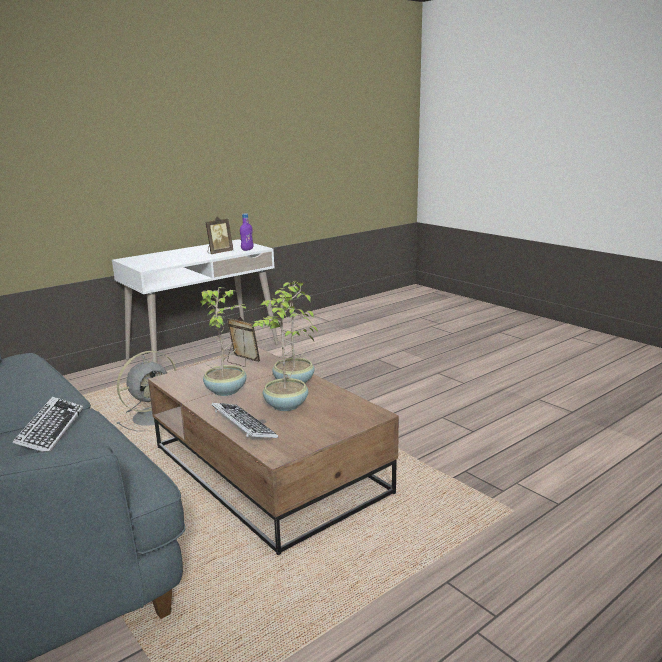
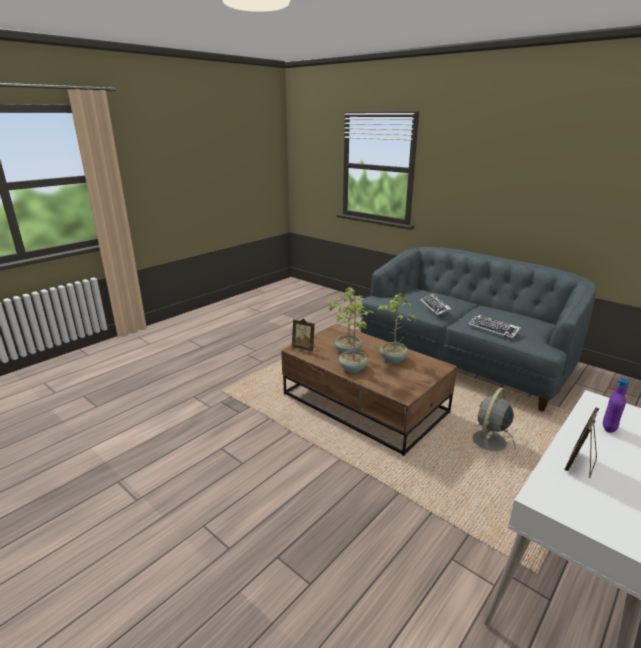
camera: 170 degrees right, 5 degrees up
keyboard [212,403,278,438] -> keyboard moved to [468,314,521,339]
picture frame [227,317,260,367] -> picture frame moved to [292,318,315,352]
purple bottle [240,213,253,251] -> purple bottle moved to [603,378,629,433]

